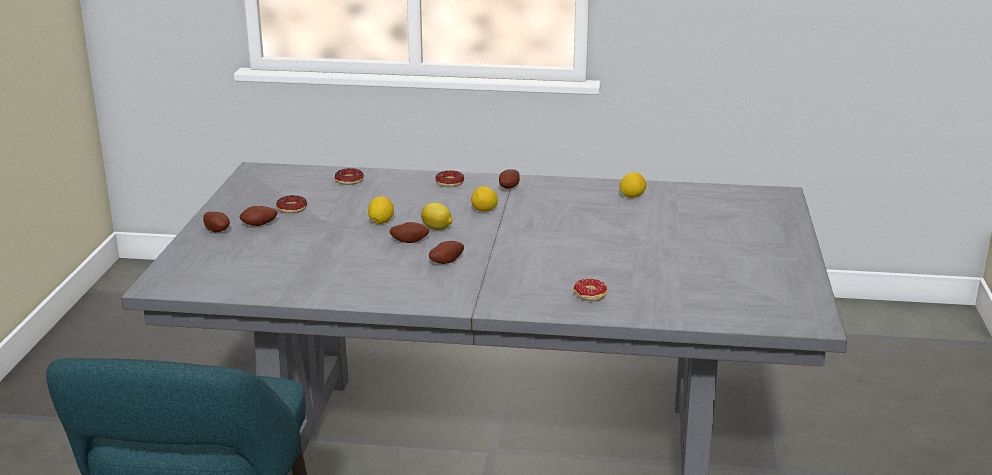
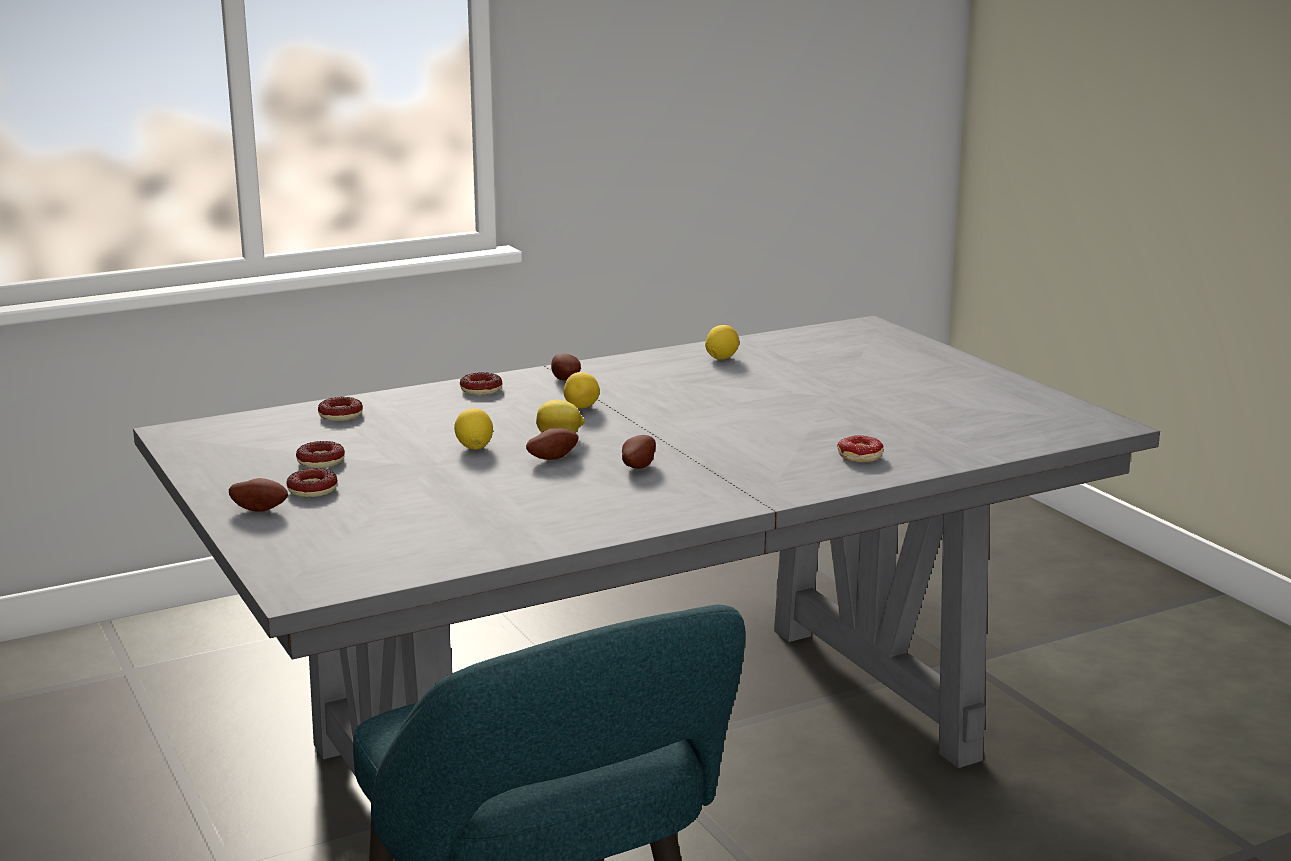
camera: 35 degrees left, 5 degrees down
potato [240,206,278,226] -> donut [286,468,338,497]

